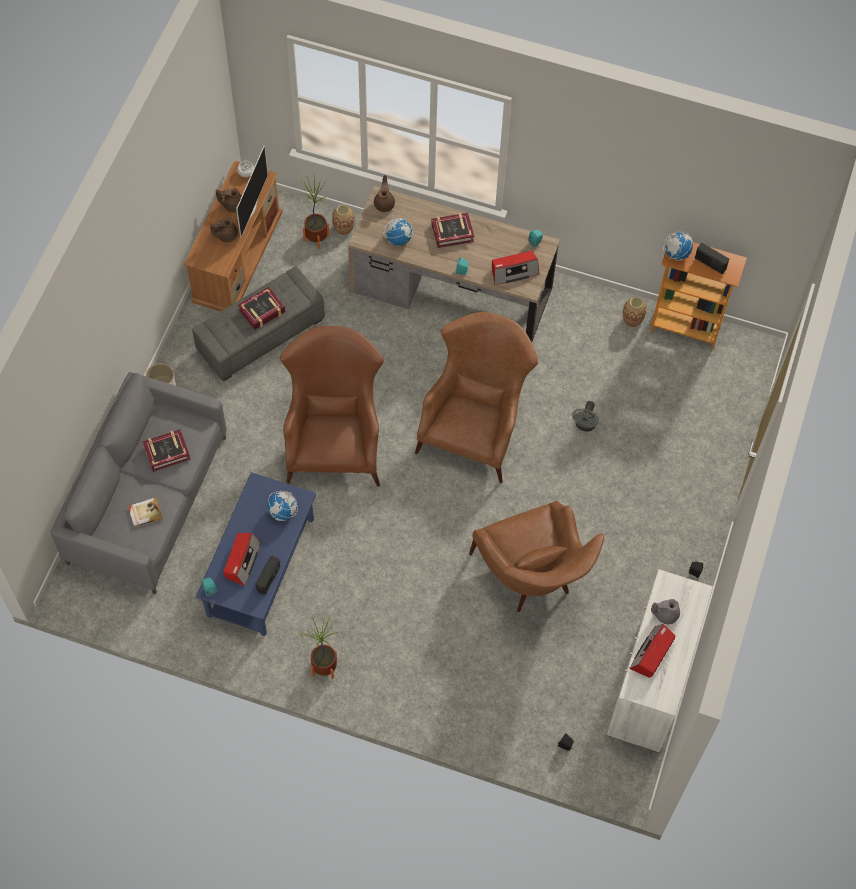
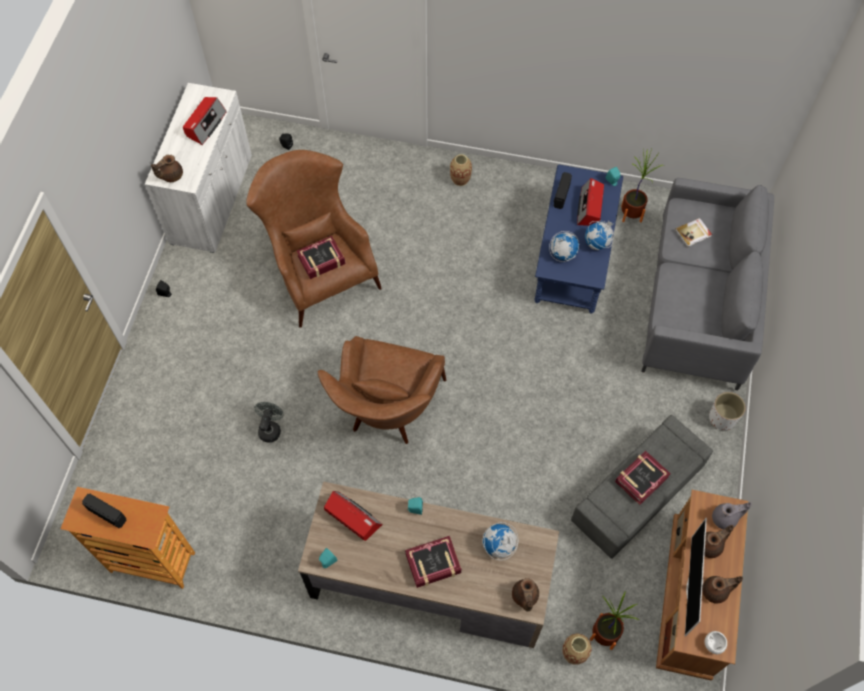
camera: 175 degrees right, 0 degrees up
book [143,430,191,472] -> book moved to [297,236,345,279]
brown armchair [280,326,384,487] -> none
potted plant [300,616,338,679] -> potted plant moved to [621,149,665,223]
radio [492,251,540,285] -> radio turned 60 degrees clockwise [324,491,383,541]
vase [623,297,646,327] -> vase moved to [450,154,472,186]
grey teapot [651,599,680,624] -> grey teapot moved to [712,502,752,529]
globe [663,232,693,261] -> globe moved to [585,221,614,250]
none -> brown teapot [151,155,183,182]

